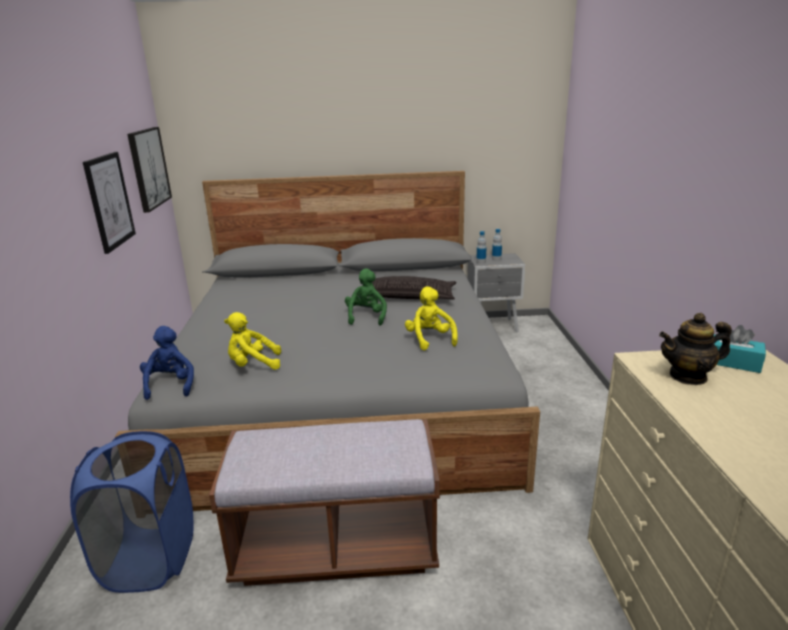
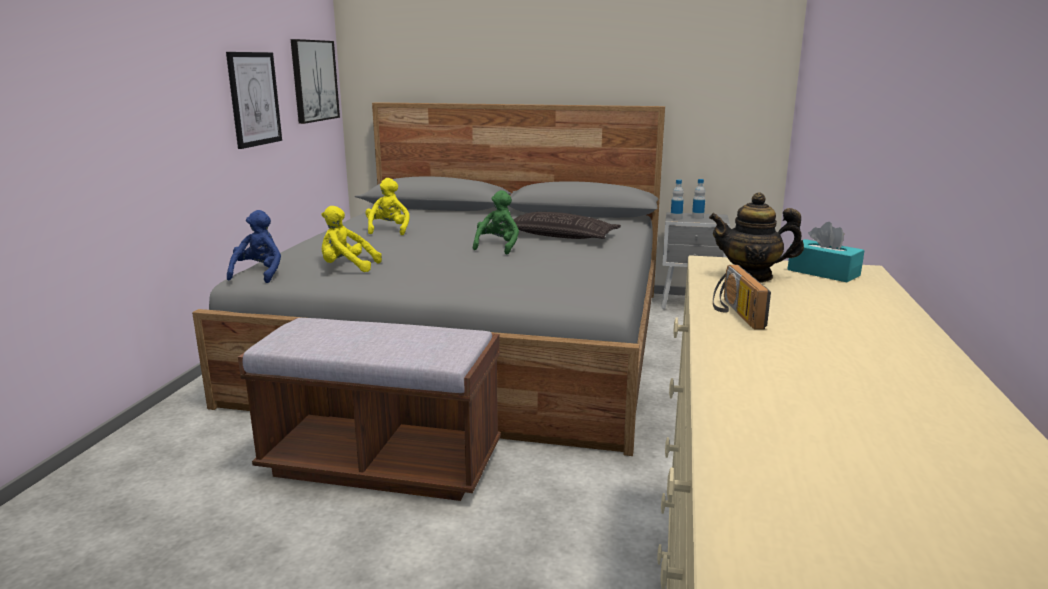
camera: 15 degrees right, 5 degrees down
blue laundry basket [70,431,194,593] -> none
yellow plush toy [405,286,458,351] -> yellow plush toy moved to [365,178,409,236]
none -> radio [713,265,771,330]

